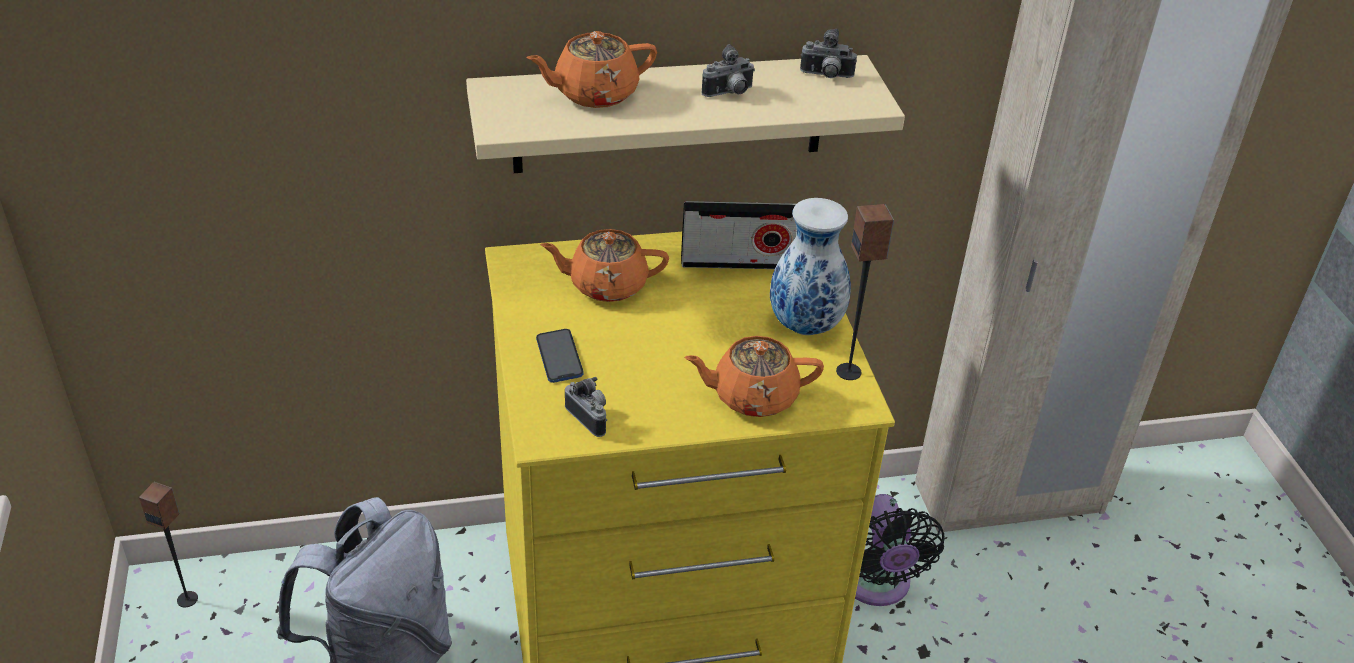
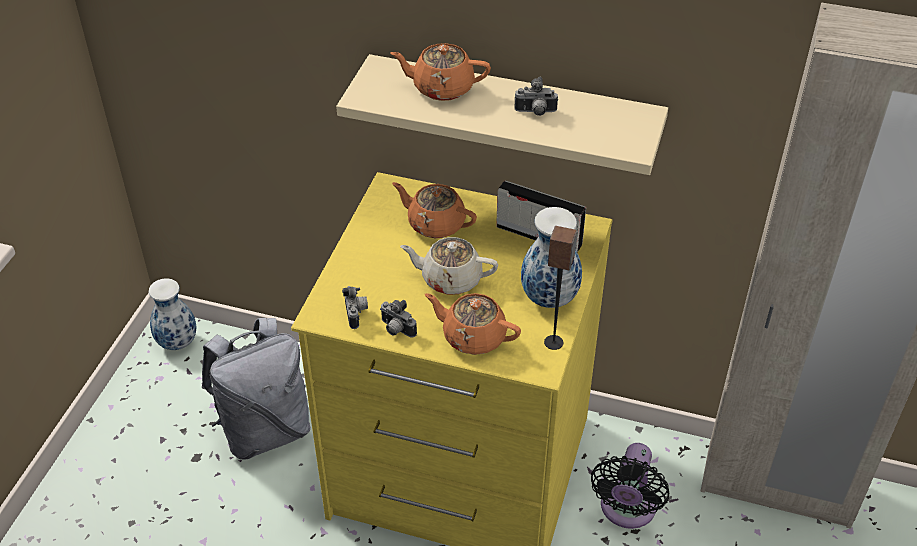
camera: 30 degrees right, 5 degrees up
speaker [139,482,198,607] -> vase [149,278,197,350]
phone [536,329,584,383] -> none
camera [800,29,857,78] -> camera moved to [380,300,417,338]
none -> beige teapot [400,237,498,294]

